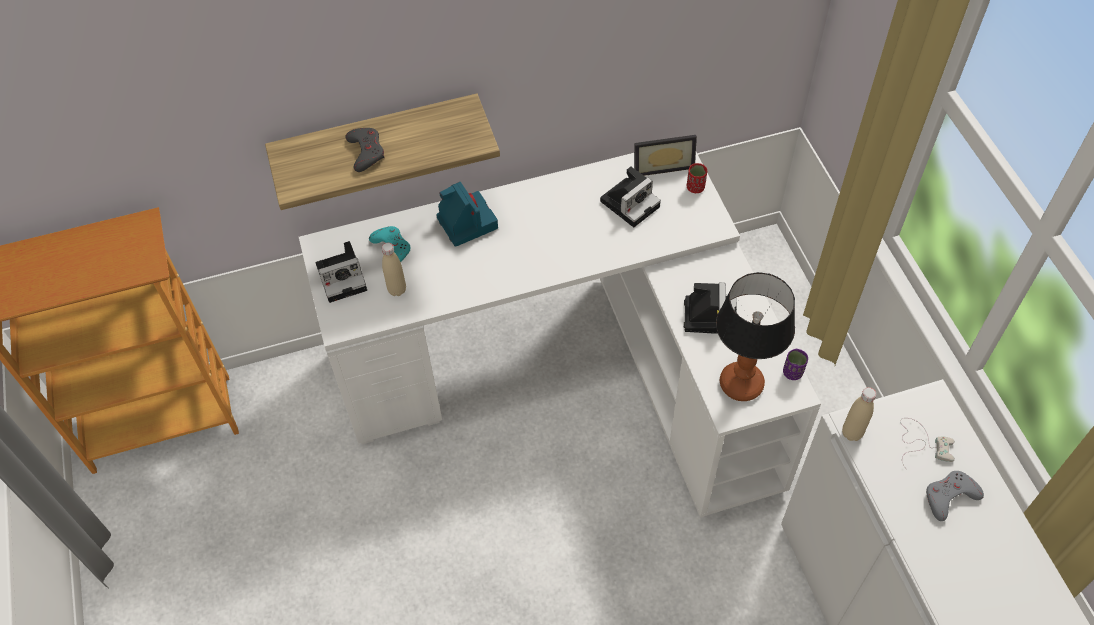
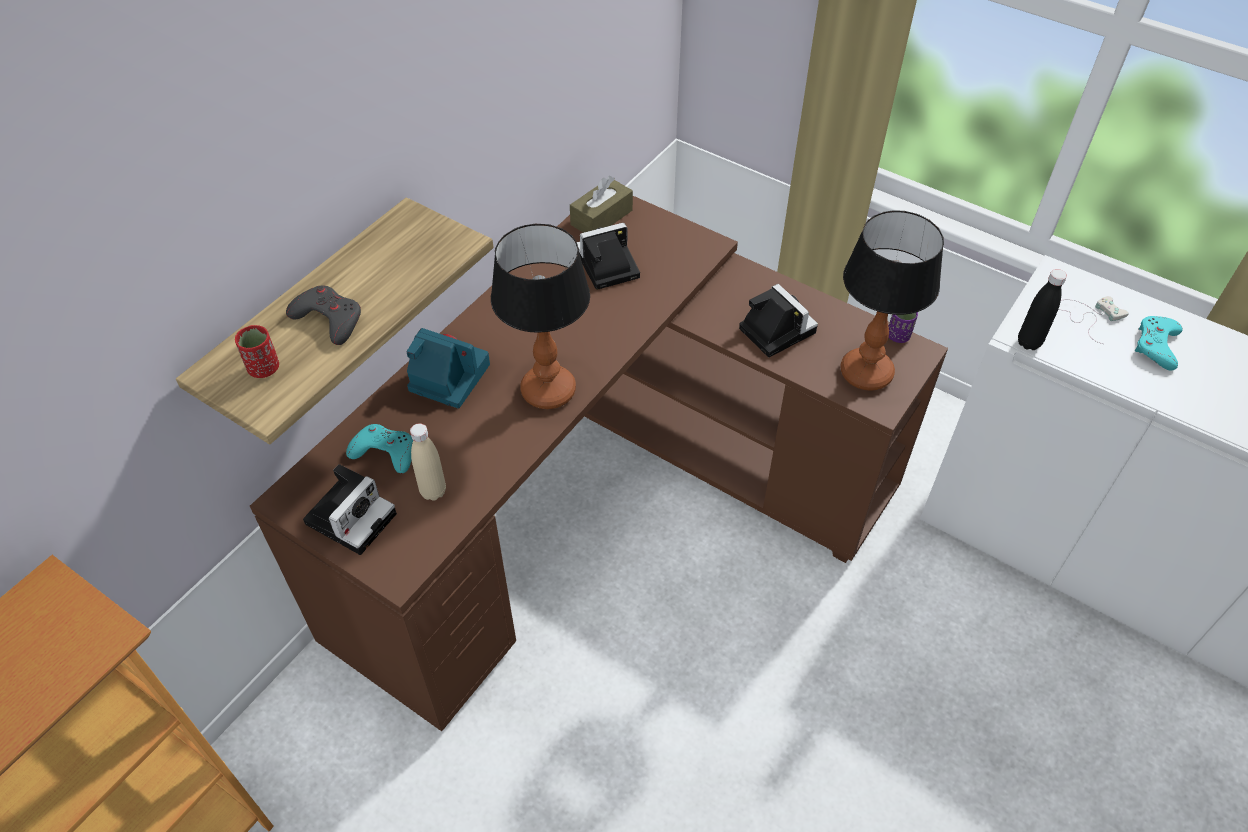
camera: 40 degrees left, 5 degrees down
white desk [299,152,821,517] -> brown desk [250,196,948,731]
camera [600,167,661,227] -> camera turned 120 degrees counterclockwise [577,223,640,290]
picture frame [634,135,697,176] -> brown tissue box [570,176,633,233]
red cup [687,163,707,193] -> red cup moved to [235,325,279,378]
beige bottle [842,387,876,441] -> black bottle [1018,269,1067,350]
grey game controller [926,471,984,521] -> turquoise game controller [1135,316,1182,371]
none -> table lamp [491,224,590,409]

